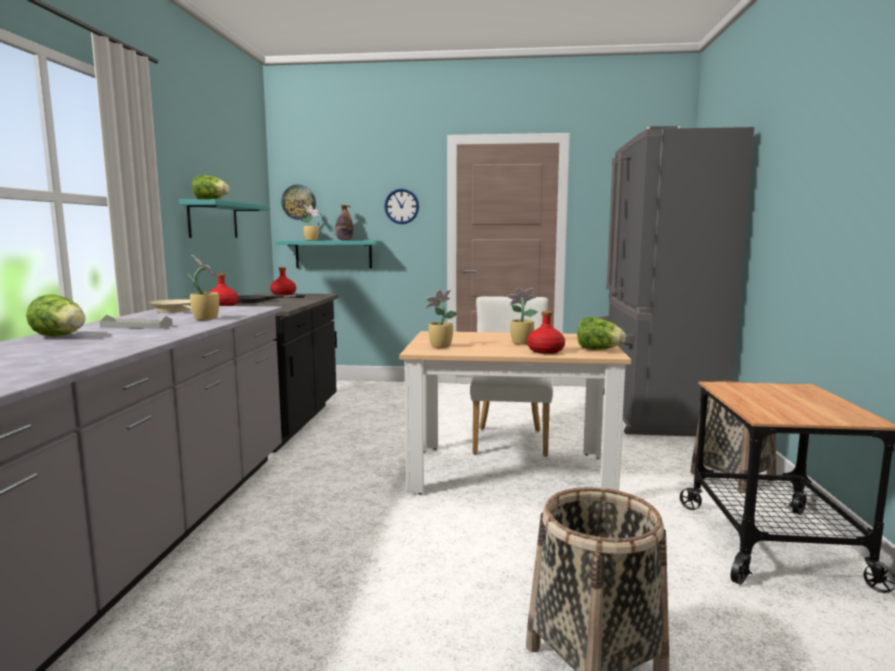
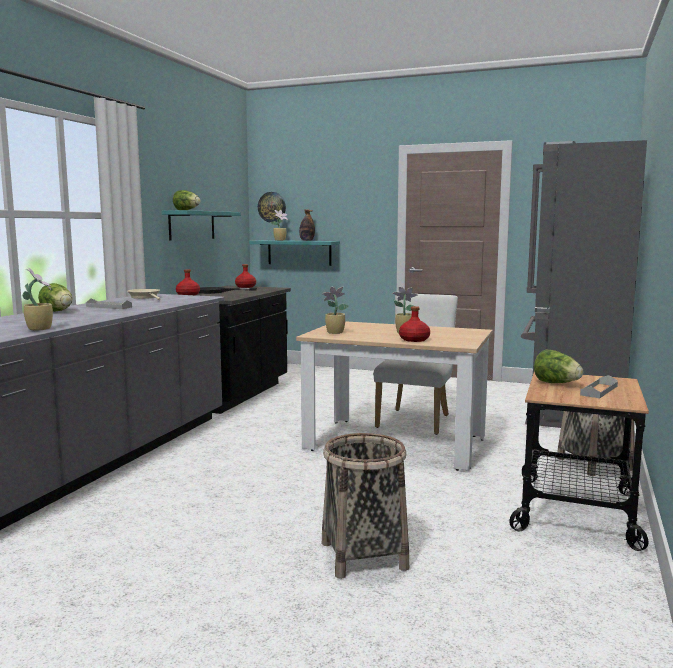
camera: 15 degrees right, 0 degrees up
potted plant [188,255,219,320] -> potted plant moved to [23,267,53,330]
wall clock [384,188,419,224] -> none
lettuce [577,317,626,350] -> lettuce moved to [534,350,583,383]
none -> grey tray [580,375,618,398]

